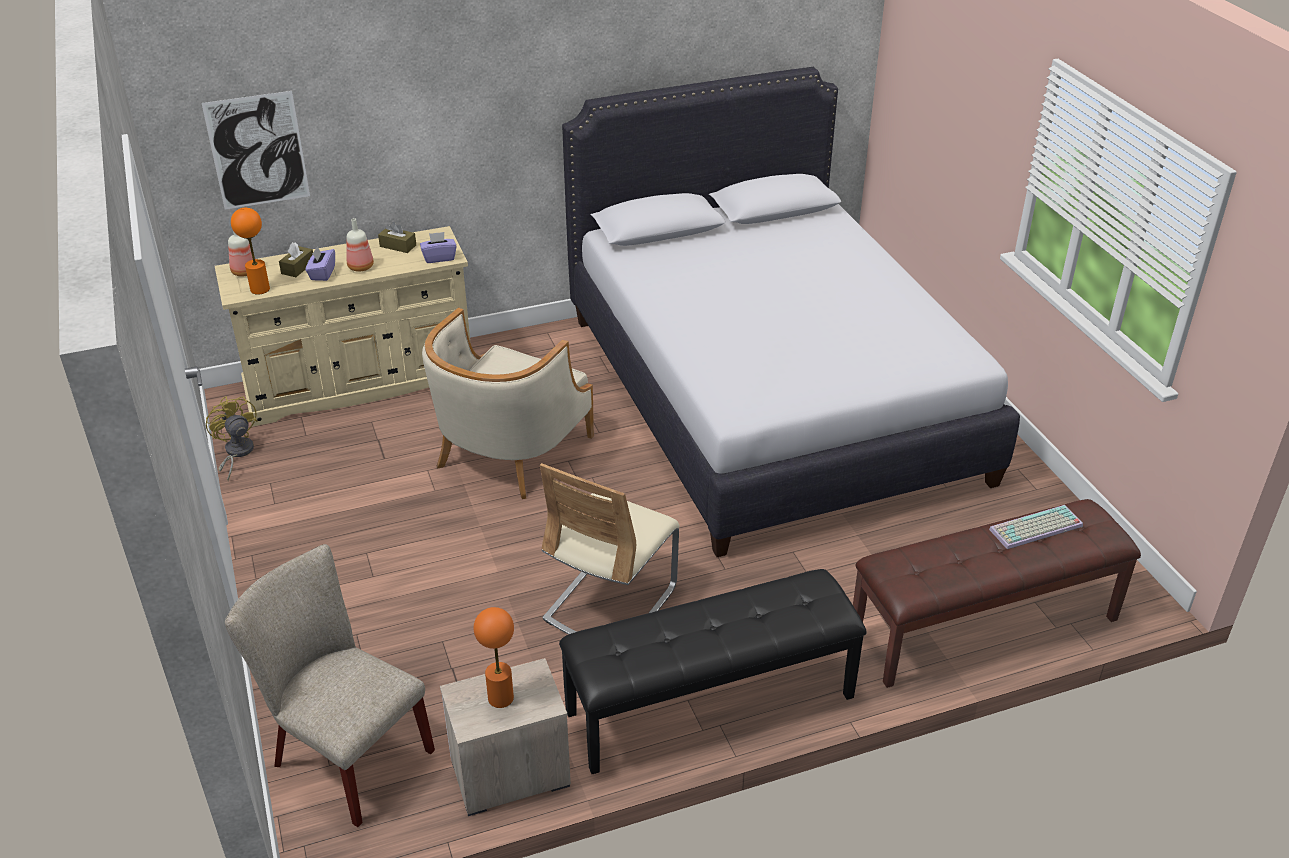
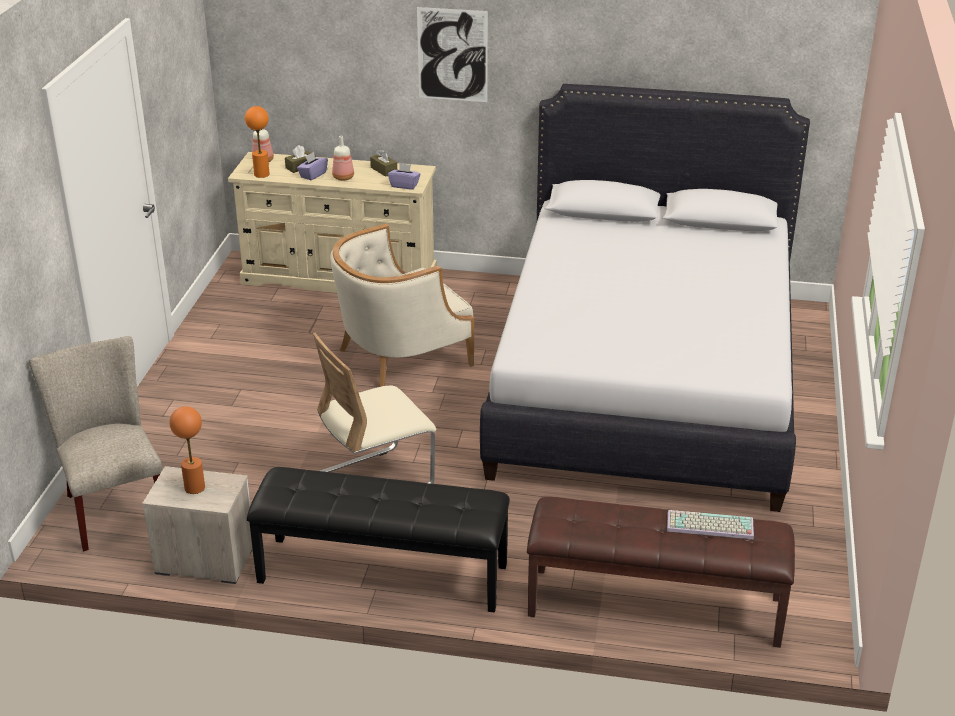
camera: 30 degrees right, 5 degrees down
picture [202,91,310,210] -> picture moved to [417,7,488,102]
yellow fan [206,396,258,481] -> none

